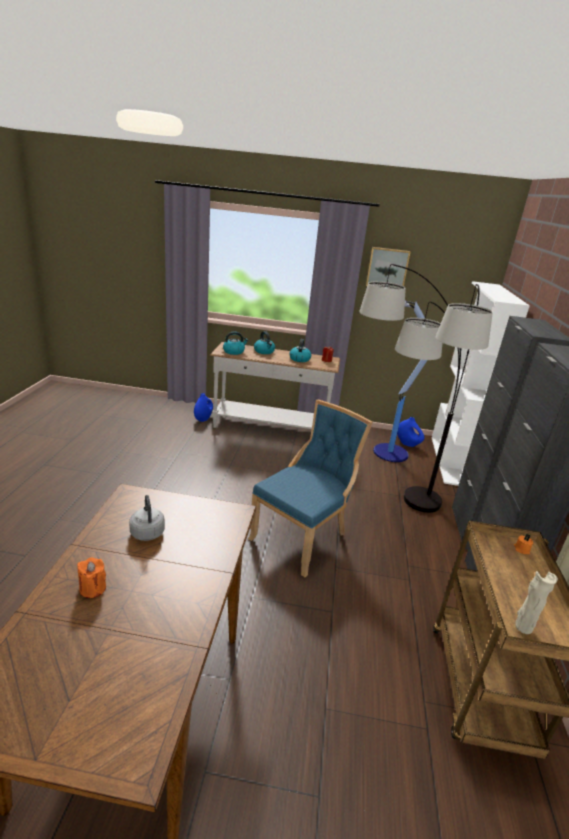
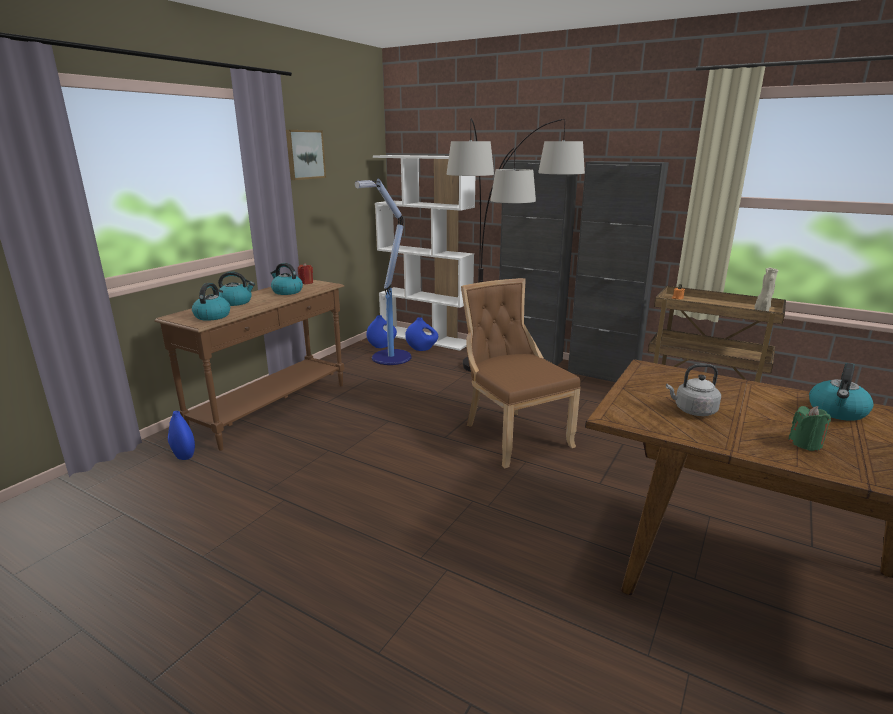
camera: 65 degrees left, 5 degrees down
orange candle [77,557,106,598] -> green candle [788,406,831,451]
white console table [210,342,340,429] -> brown console table [155,280,344,451]
blue chair [248,400,373,577] -> brown chair [461,278,581,468]
none -> blue vase [405,318,438,351]
none -> kettle [809,363,873,421]

